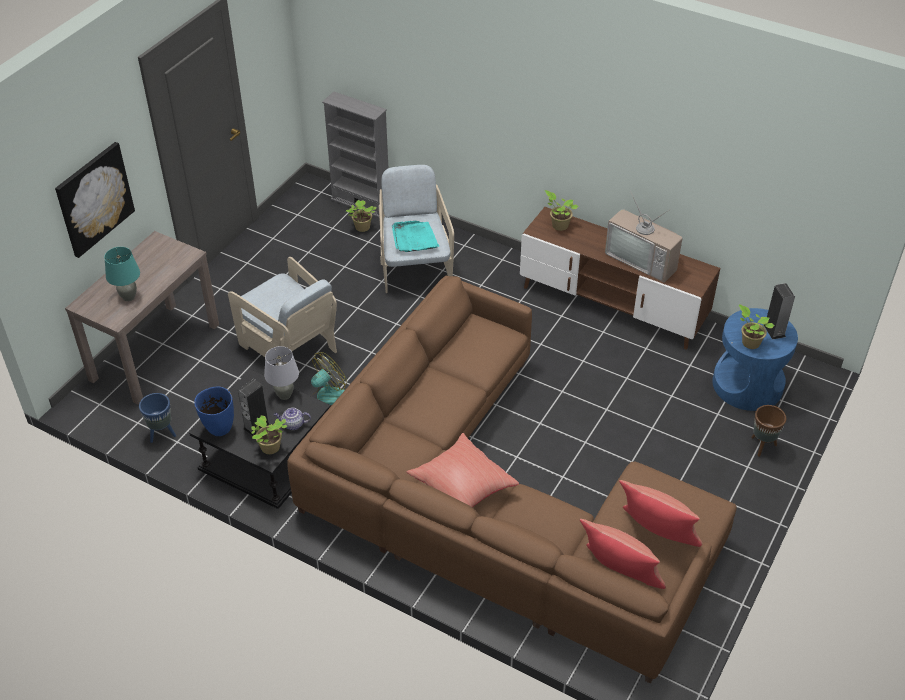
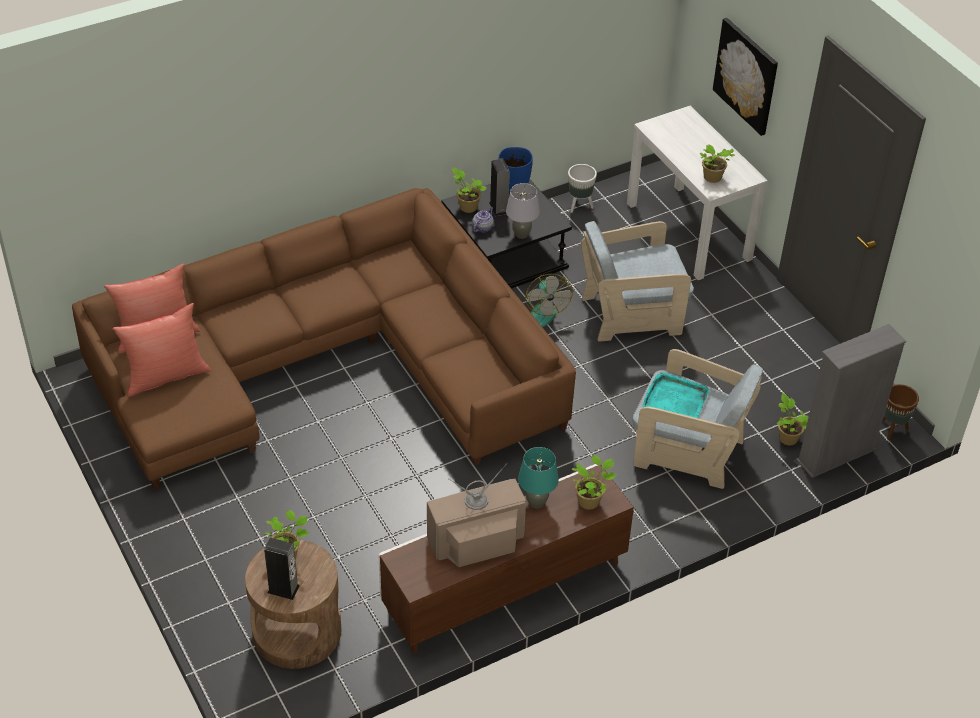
camera: 120 degrees right, 0 degrees up
brown console table [65,231,219,405] -> white console table [627,106,768,280]
turquoise table lamp [104,247,140,301] -> turquoise table lamp moved to [518,447,559,509]
blue planter [139,393,176,443] -> white planter [568,164,597,213]
red pillow [406,433,519,507] -> none
blue side table [712,308,798,411] -> brown side table [245,540,341,669]
brown planter [751,405,786,457] -> brown planter moved to [883,384,919,440]
none -> potted plant [700,145,735,183]

